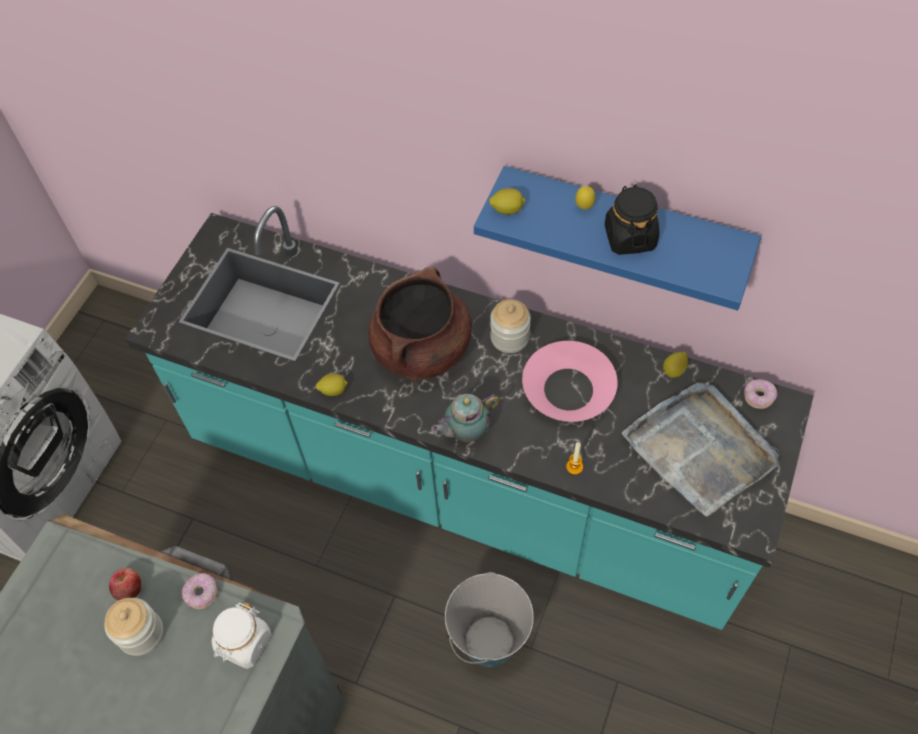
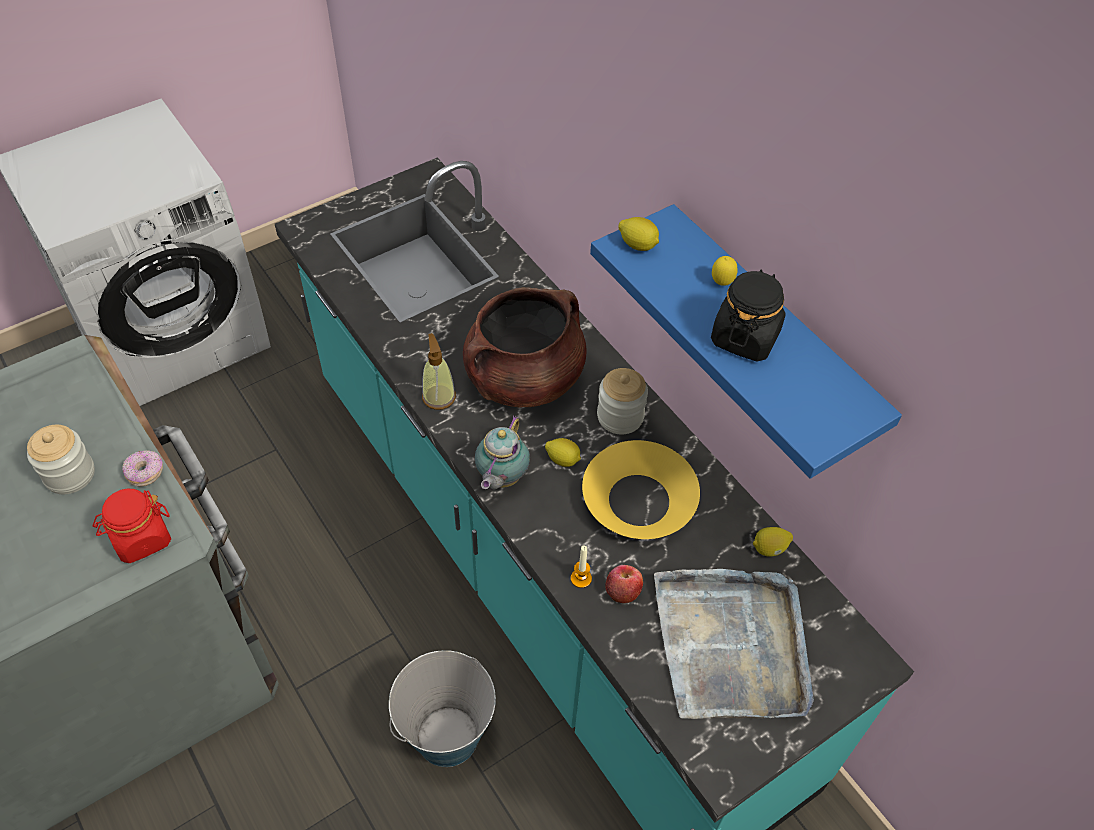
camera: 30 degrees right, 5 degrees down
apple [109,568,141,600] -> apple moved to [605,565,643,603]
white jar [212,603,271,669] -> red jar [93,488,171,563]
lemon [316,373,348,396] -> lemon moved to [545,438,581,467]
teapot [431,393,500,442] -> teapot turned 75 degrees counterclockwise [475,415,530,490]
pink bowl [522,341,618,422] -> yellow bowl [582,440,700,539]
donut [744,379,777,409] -> none
none -> soap dispenser [422,333,456,410]

